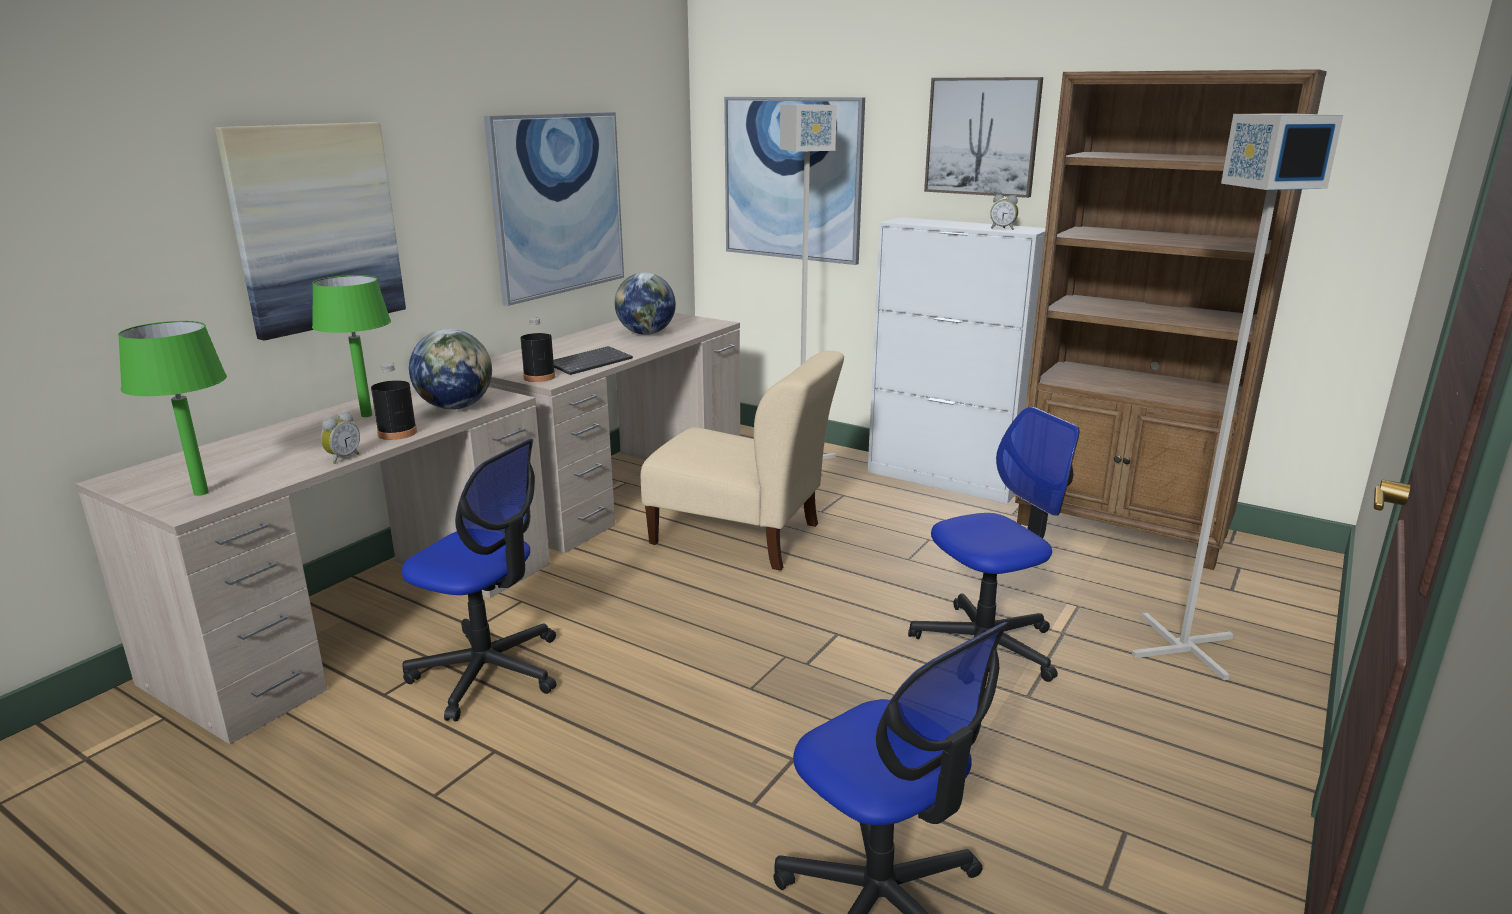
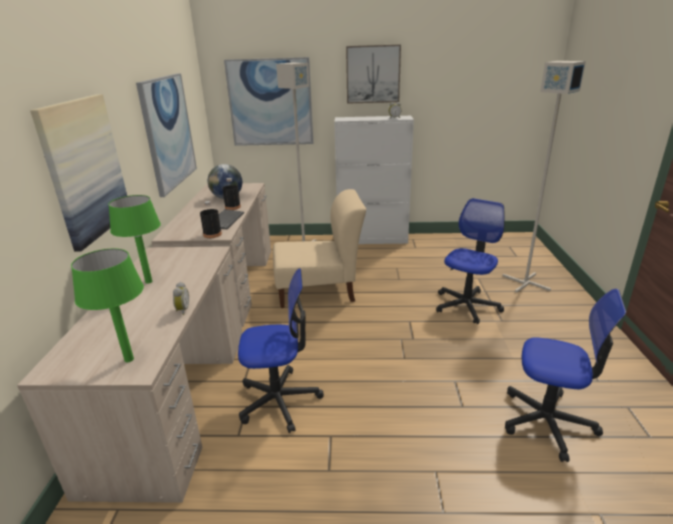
camera: 30 degrees left, 5 degrees up
black bottle [371,363,417,440] -> black bottle moved to [222,178,241,210]
globe [409,329,492,410] -> none
brown bookcase [1015,69,1327,570] -> none

